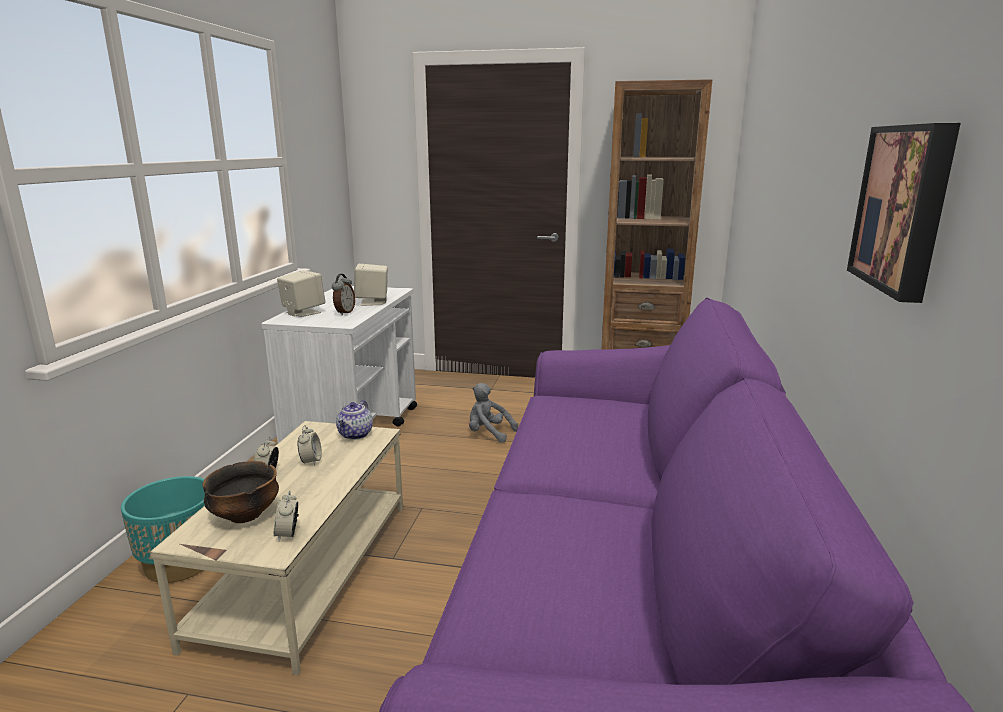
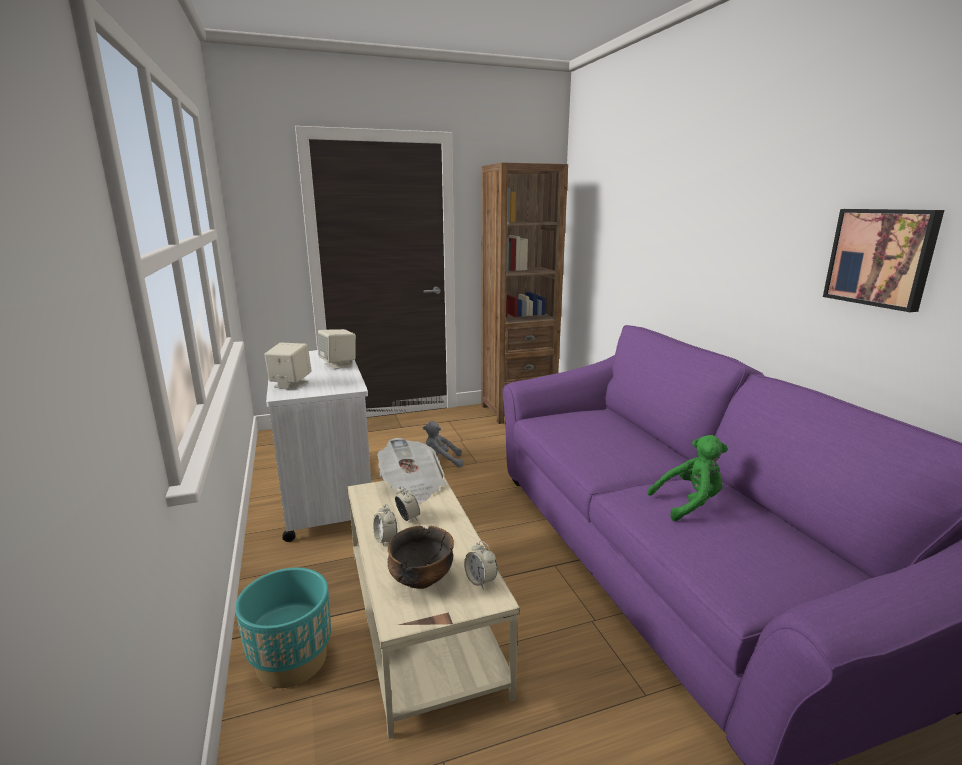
camera: 30 degrees left, 0 degrees up
alarm clock [332,274,355,315] -> none
teapot [336,400,373,440] -> newspaper [377,438,446,503]
none -> green plush toy [647,435,728,521]

